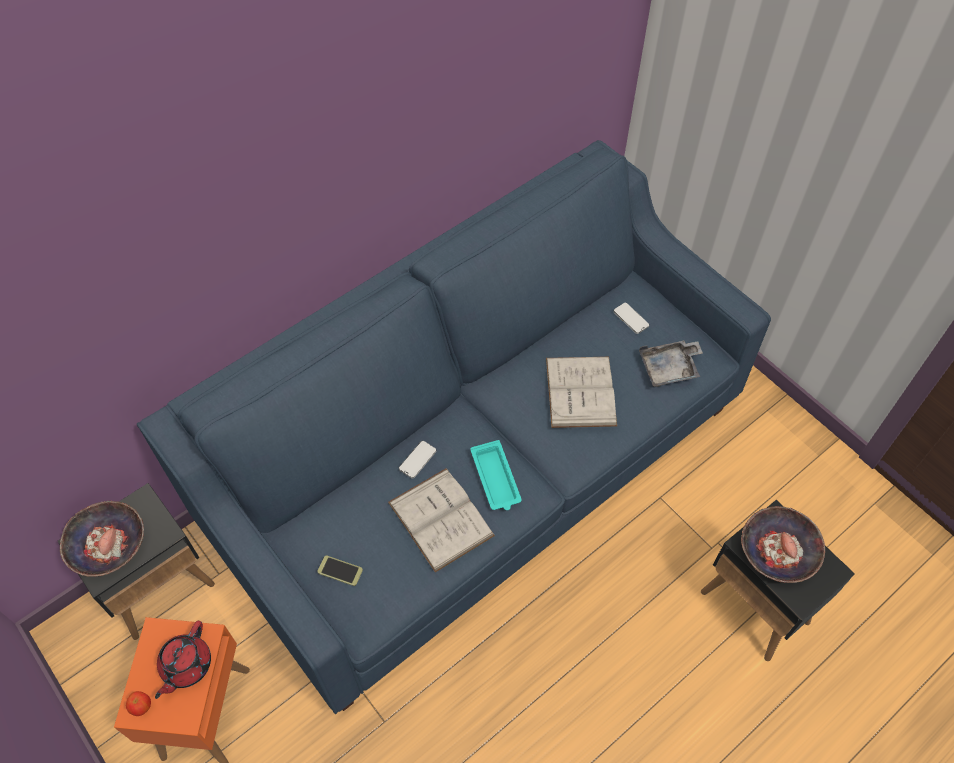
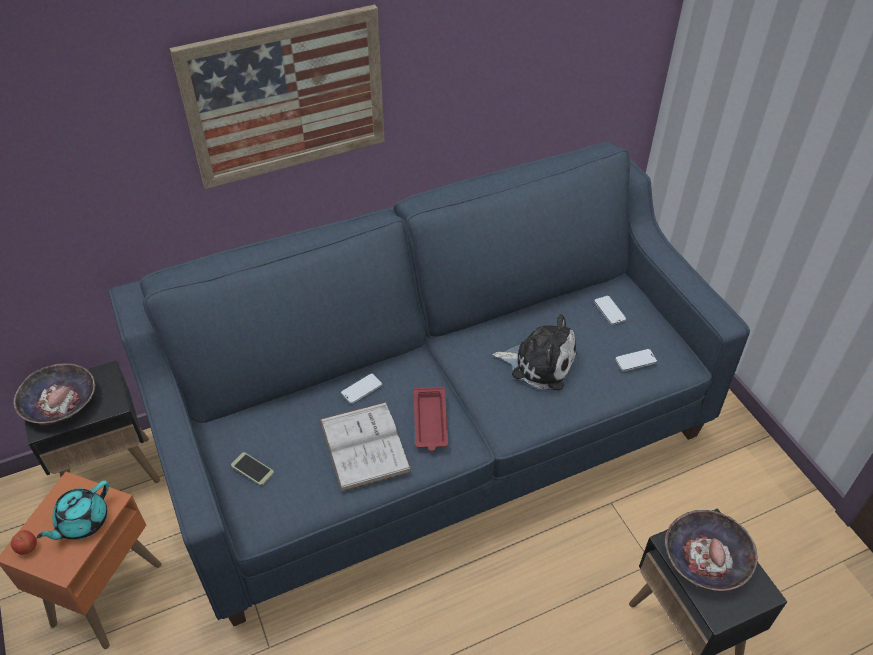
camera: 15 degrees right, 10 degrees down
red teapot [155,621,211,699] -> turquoise teapot [37,480,109,540]
turquoise tray [471,440,522,510] -> red tray [414,387,448,451]
white book [546,357,617,428] -> plush toy [493,314,576,391]
grey tray [639,340,703,387] -> phone [615,349,657,371]
none -> picture [170,4,385,189]

